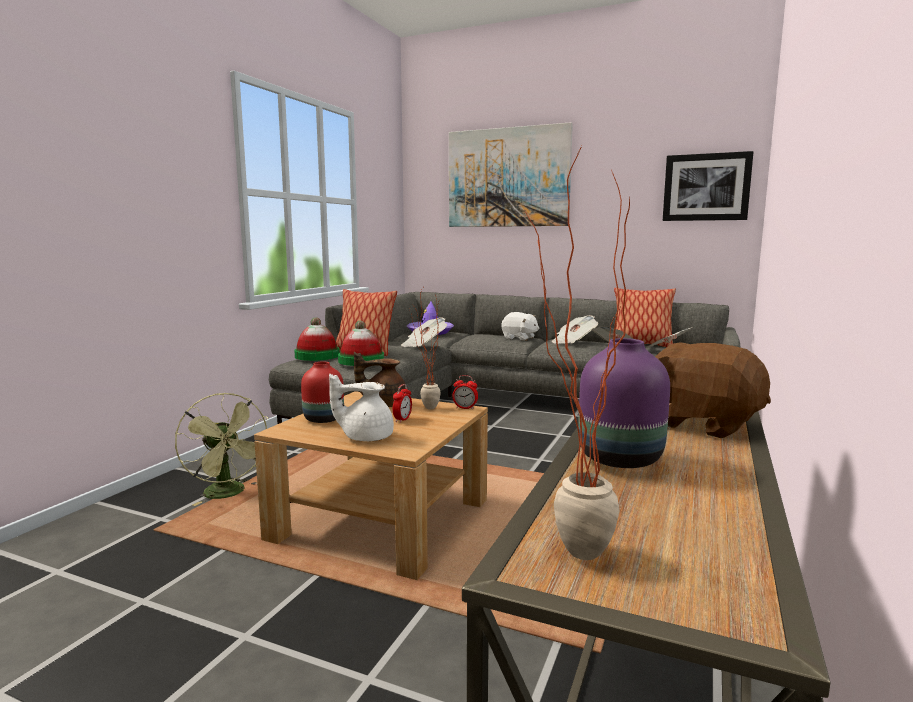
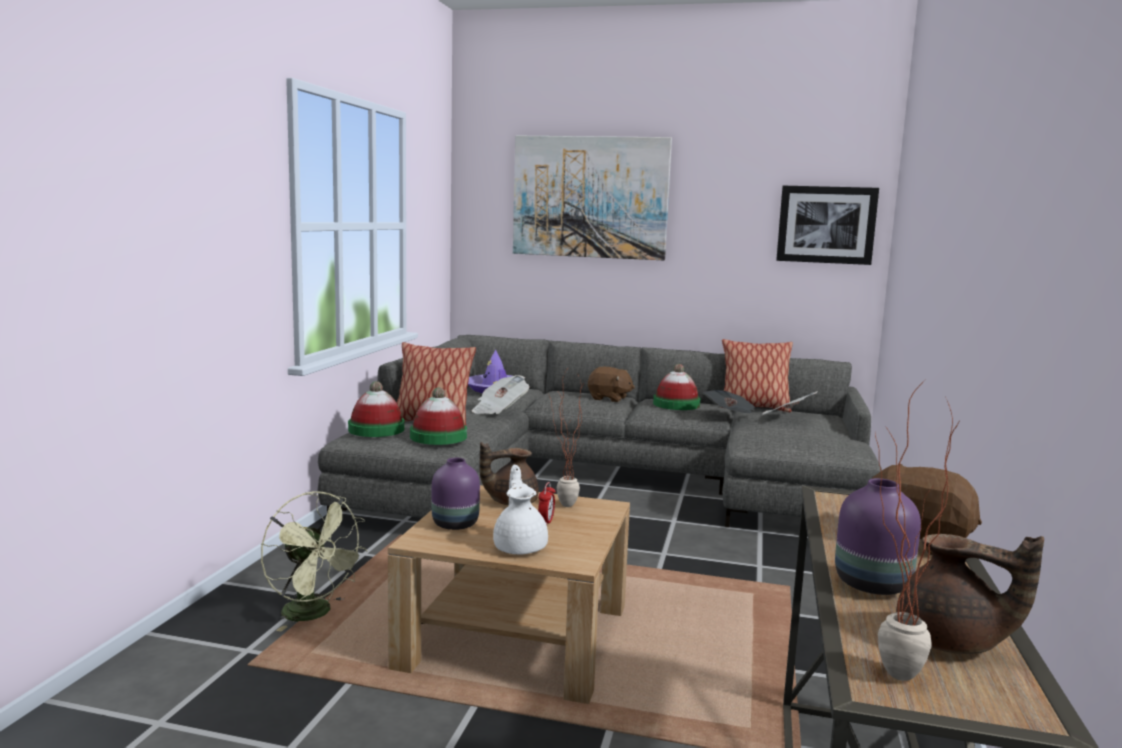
camera: 10 degrees left, 0 degrees up
red vase [301,361,344,423] -> purple vase [432,458,480,530]
white teapot [329,374,394,441] -> white teapot turned 90 degrees clockwise [493,465,548,555]
alarm clock [453,375,478,410] -> none
white plush toy [502,312,539,341] -> brown plush toy [588,367,635,402]
newspaper [552,315,598,344] -> hat [653,364,700,410]
none -> brown teapot [896,534,1044,654]

